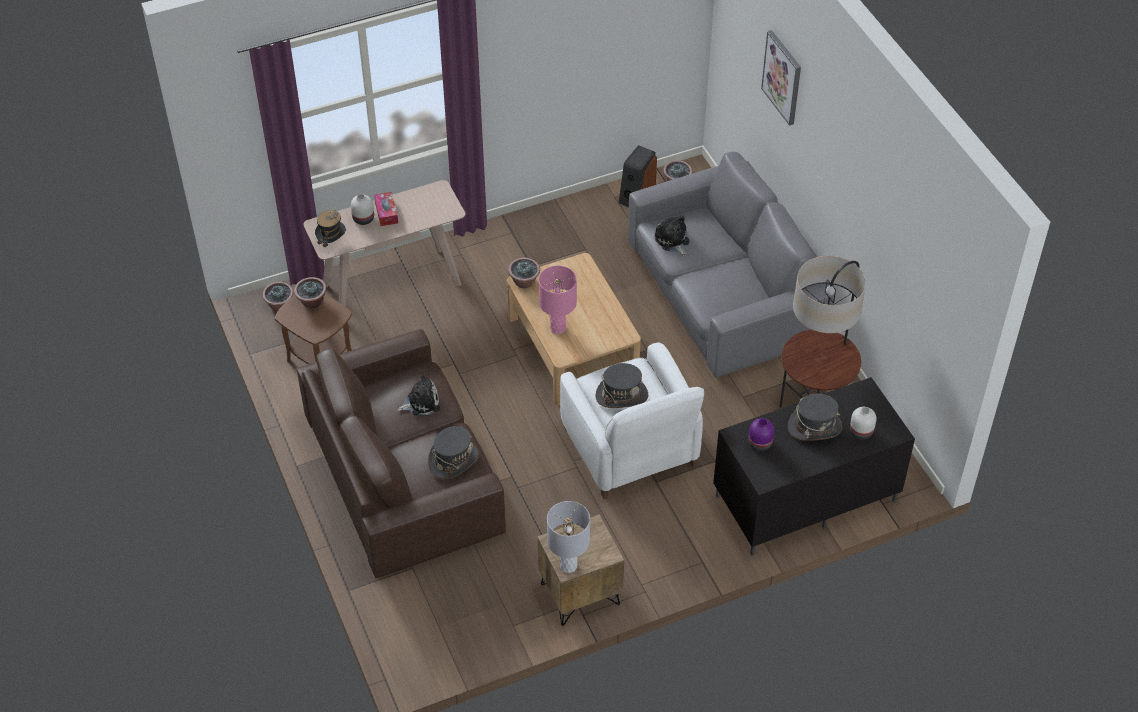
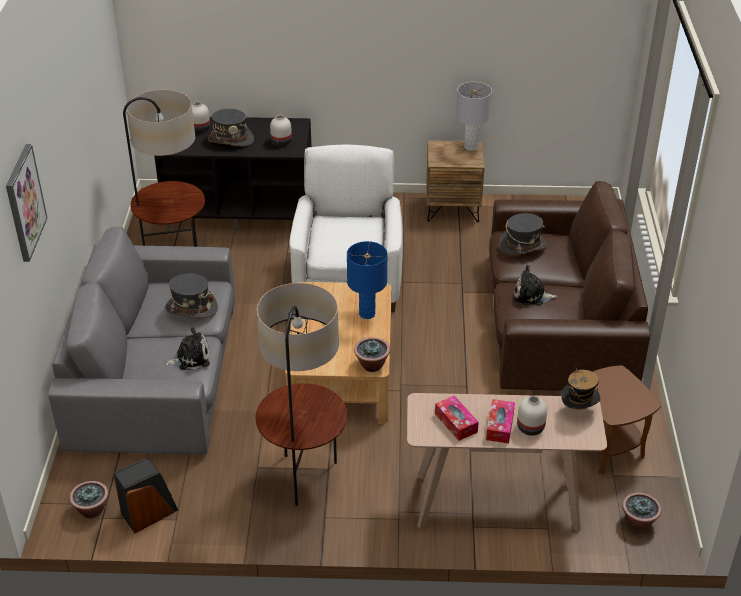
camera: 155 degrees left, 10 degrees down
potted plant [294,277,327,309] -> none
pink table lamp [539,266,577,334] -> blue table lamp [347,241,388,319]
grey hat [595,363,648,408] -> grey hat moved to [165,273,218,319]
plush toy [655,215,689,256] -> plush toy turned 105 degrees counterclockwise [164,327,210,370]
purple vase [748,418,774,451] -> white vase [270,115,292,146]
none -> floor lamp [256,283,347,506]
none -> tissue box [435,396,479,441]

